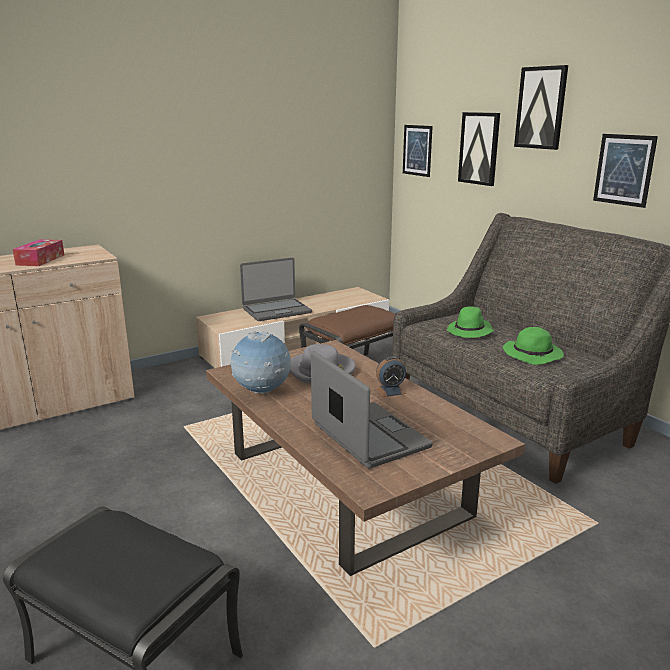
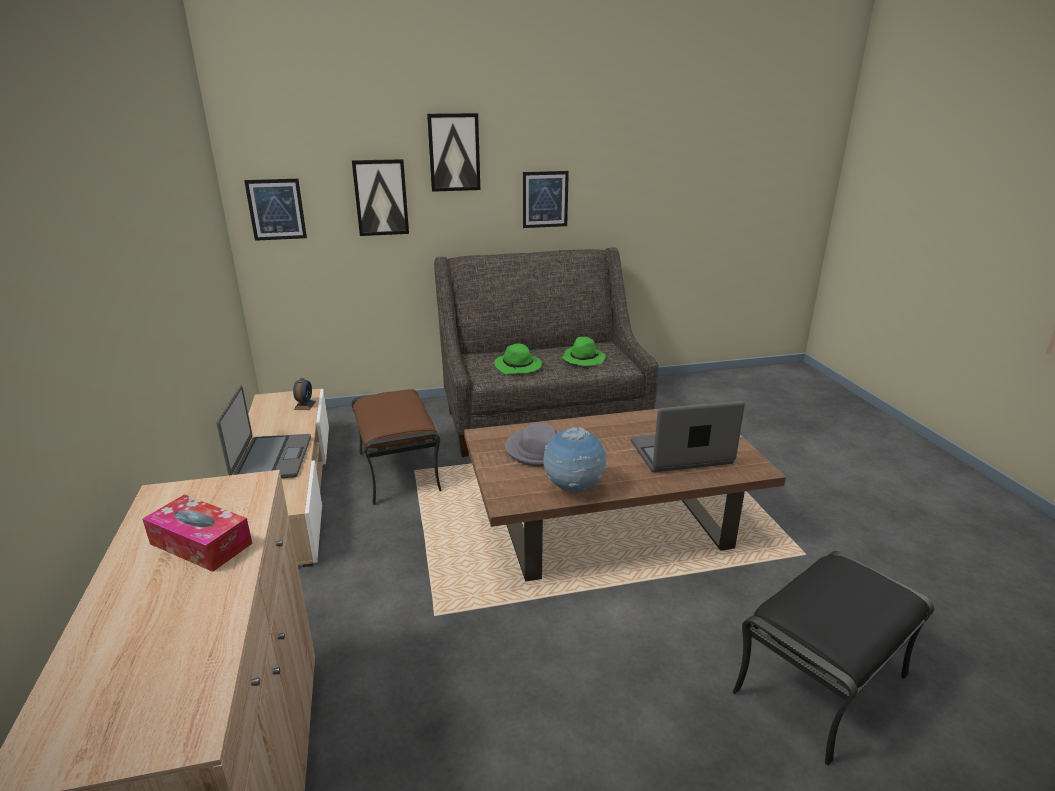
camera: 70 degrees left, 5 degrees up
alarm clock [375,356,406,397] -> alarm clock moved to [293,378,316,410]

